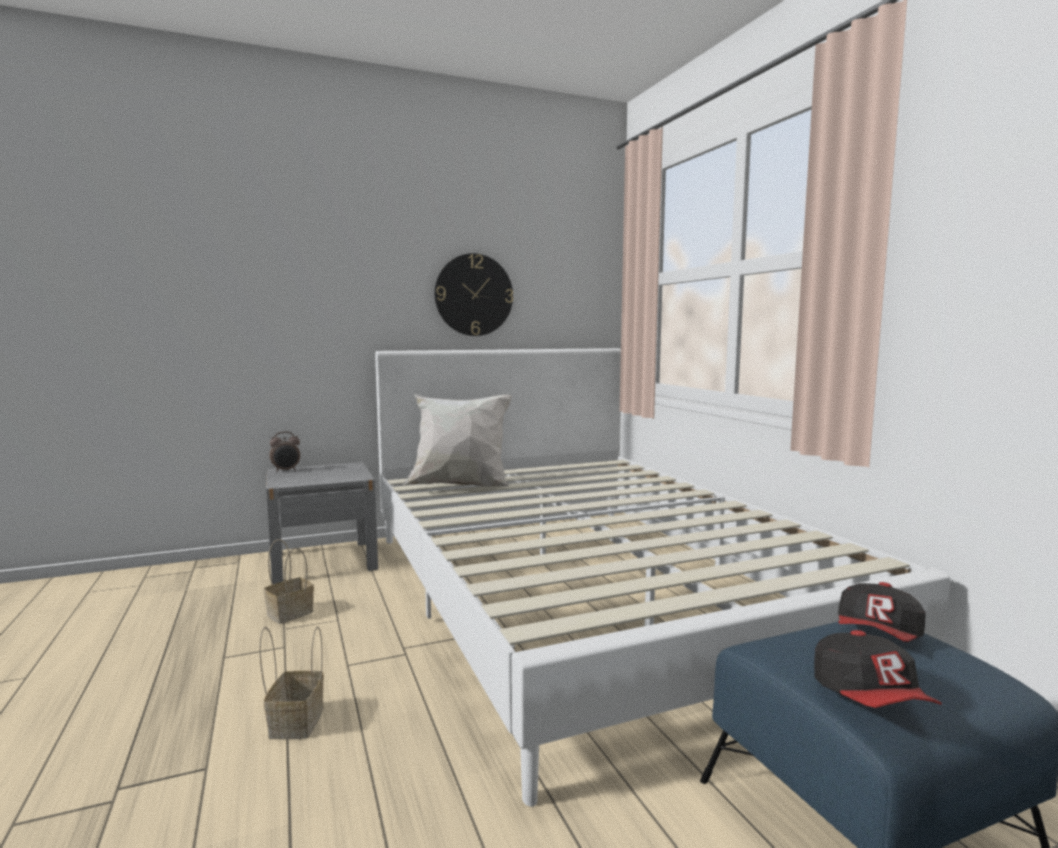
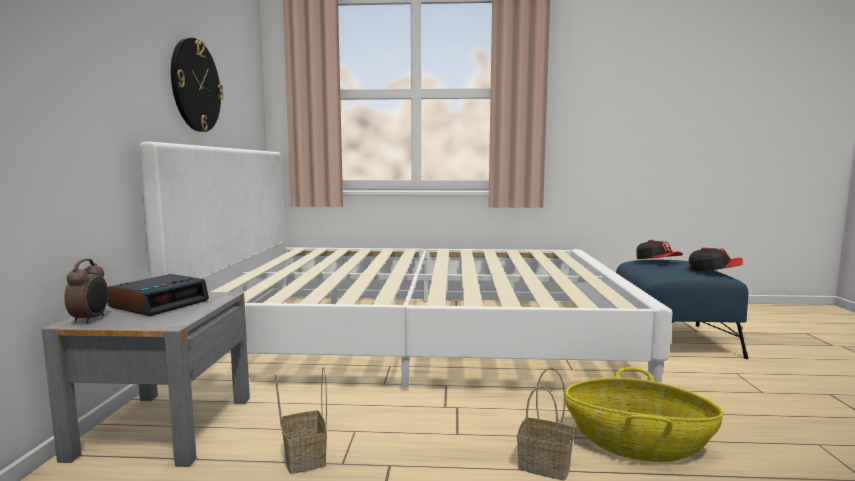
camera: 65 degrees left, 0 degrees up
white pillow [403,394,512,487] -> none
none -> alarm clock [107,274,209,316]
none -> basket [565,367,724,462]

